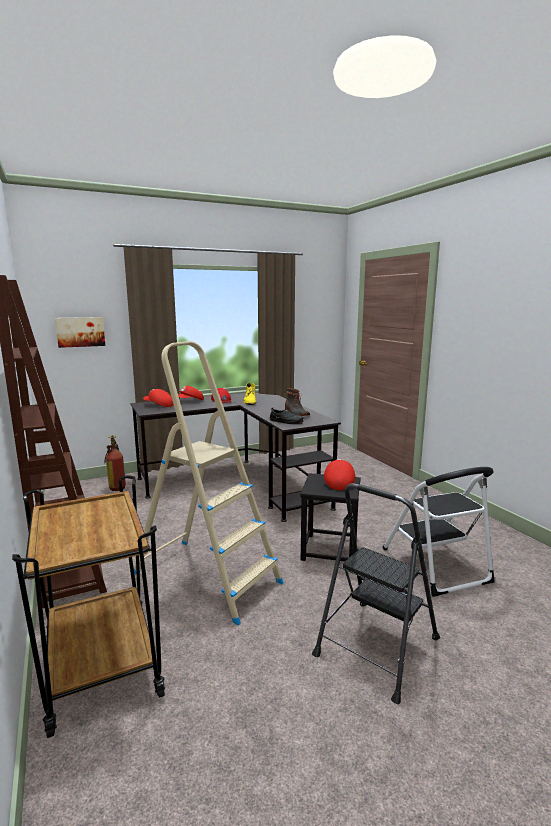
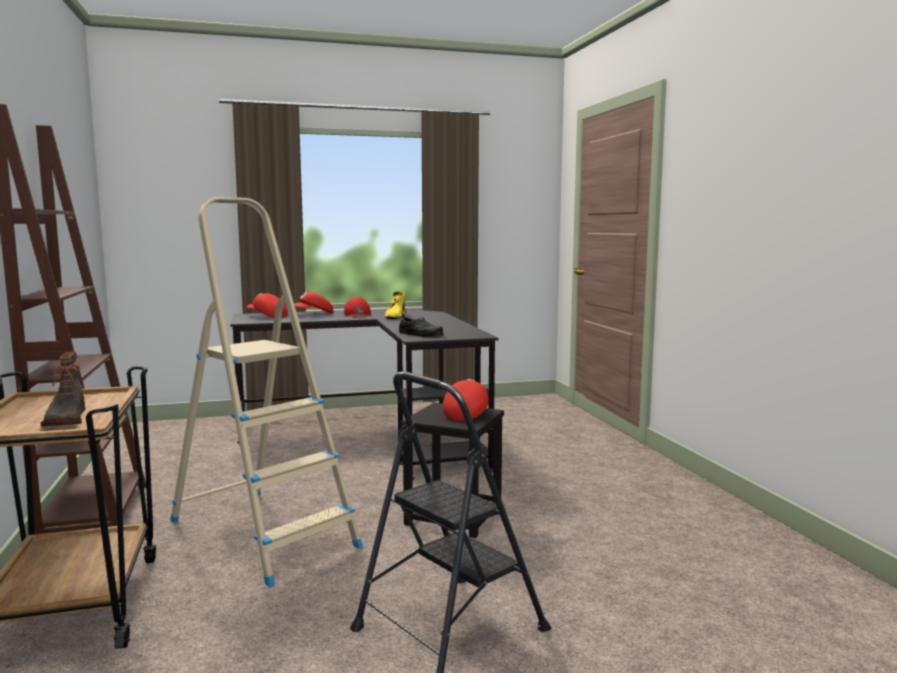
camera: 10 degrees right, 5 degrees down
picture [55,317,105,348] -> none
fire extinguisher [104,436,126,491] -> none
boot [285,388,310,416] -> boot moved to [40,351,85,427]
step ladder [382,467,495,597] -> none

